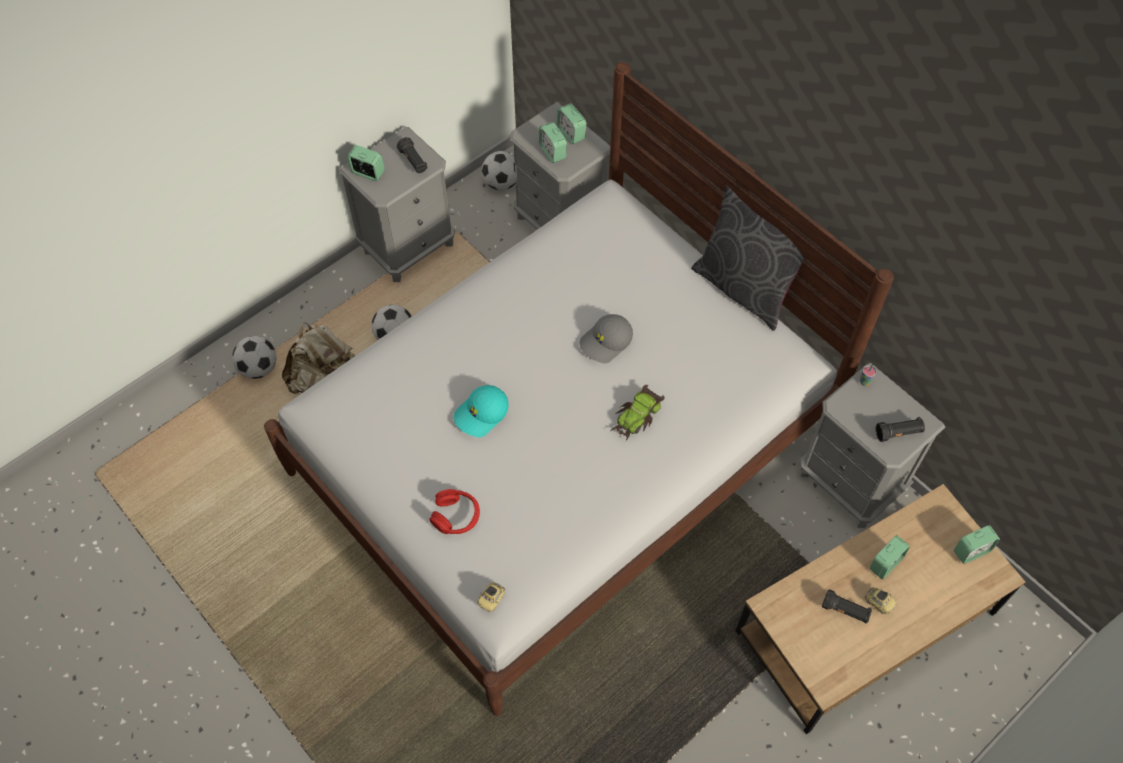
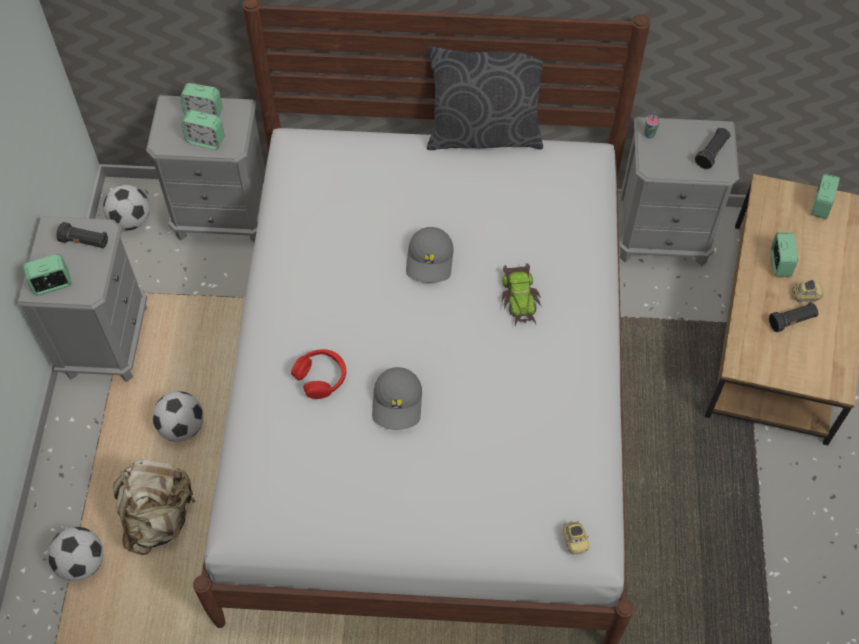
camera: 45 degrees left, 0 degrees up
red headphones [429,489,480,534] -> red headphones moved to [291,349,346,399]
turquoise cap [454,385,509,437] -> grey cap [372,367,422,430]

